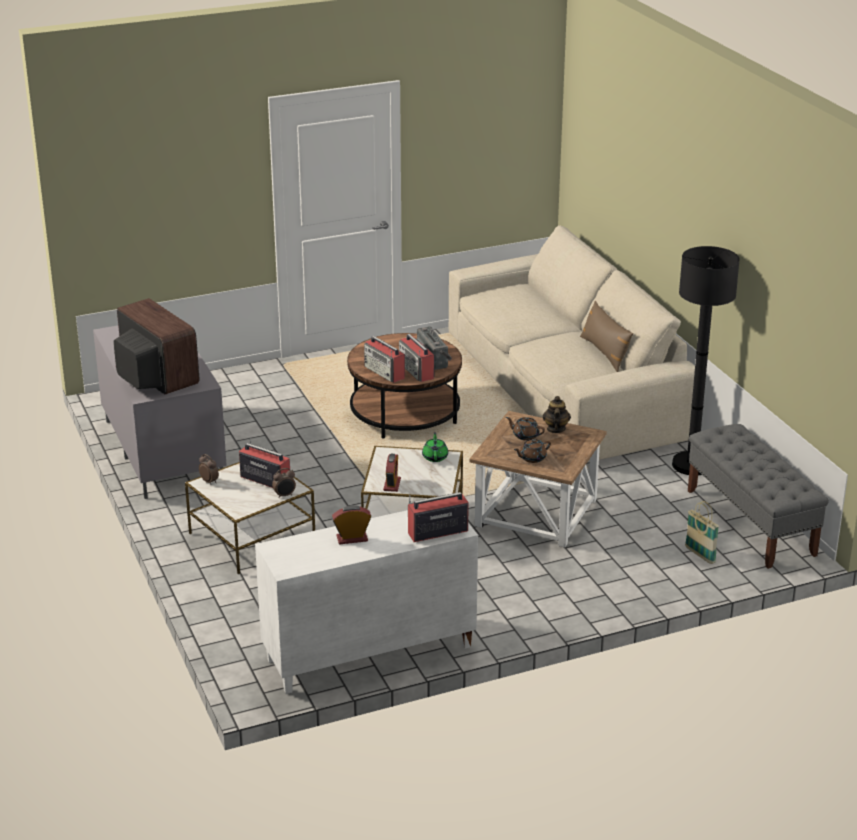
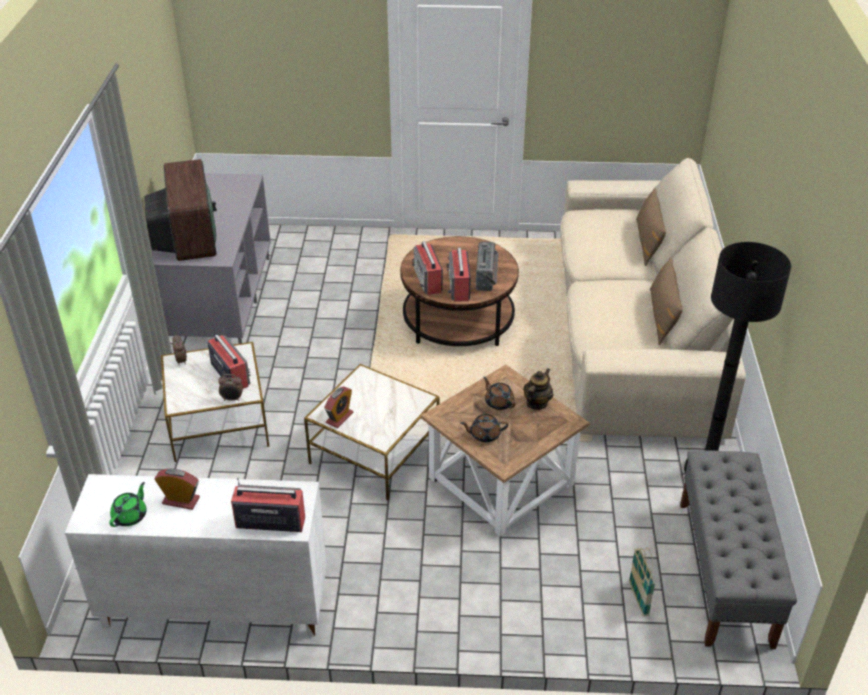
camera: 25 degrees right, 10 degrees up
green teapot [422,432,448,462] -> green teapot moved to [109,482,147,527]
none -> brown pillow [636,188,666,266]

